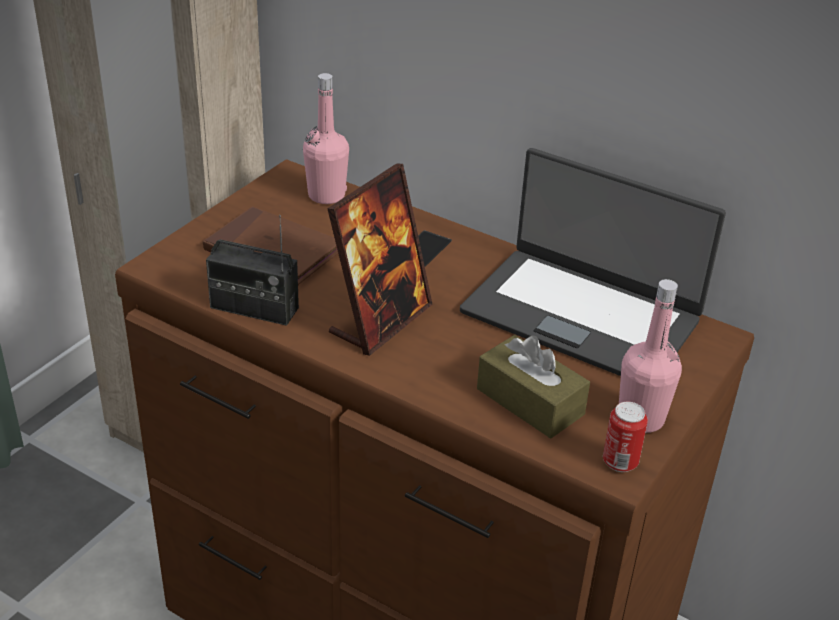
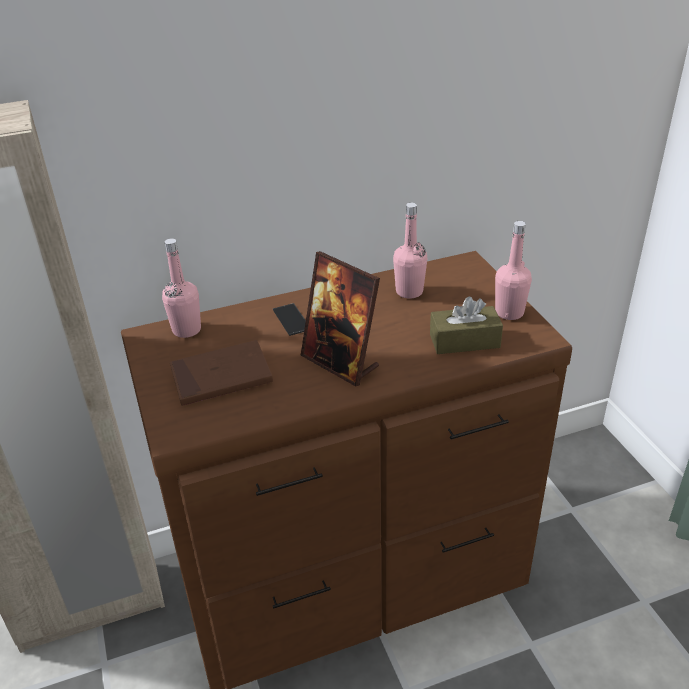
camera: 50 degrees left, 0 degrees up
radio [206,215,299,326] -> none
picture frame [327,163,433,356] -> picture frame turned 150 degrees clockwise [301,251,380,387]
laptop [460,148,726,376] -> pink bottle [393,203,428,299]
can [603,402,648,472] -> none

